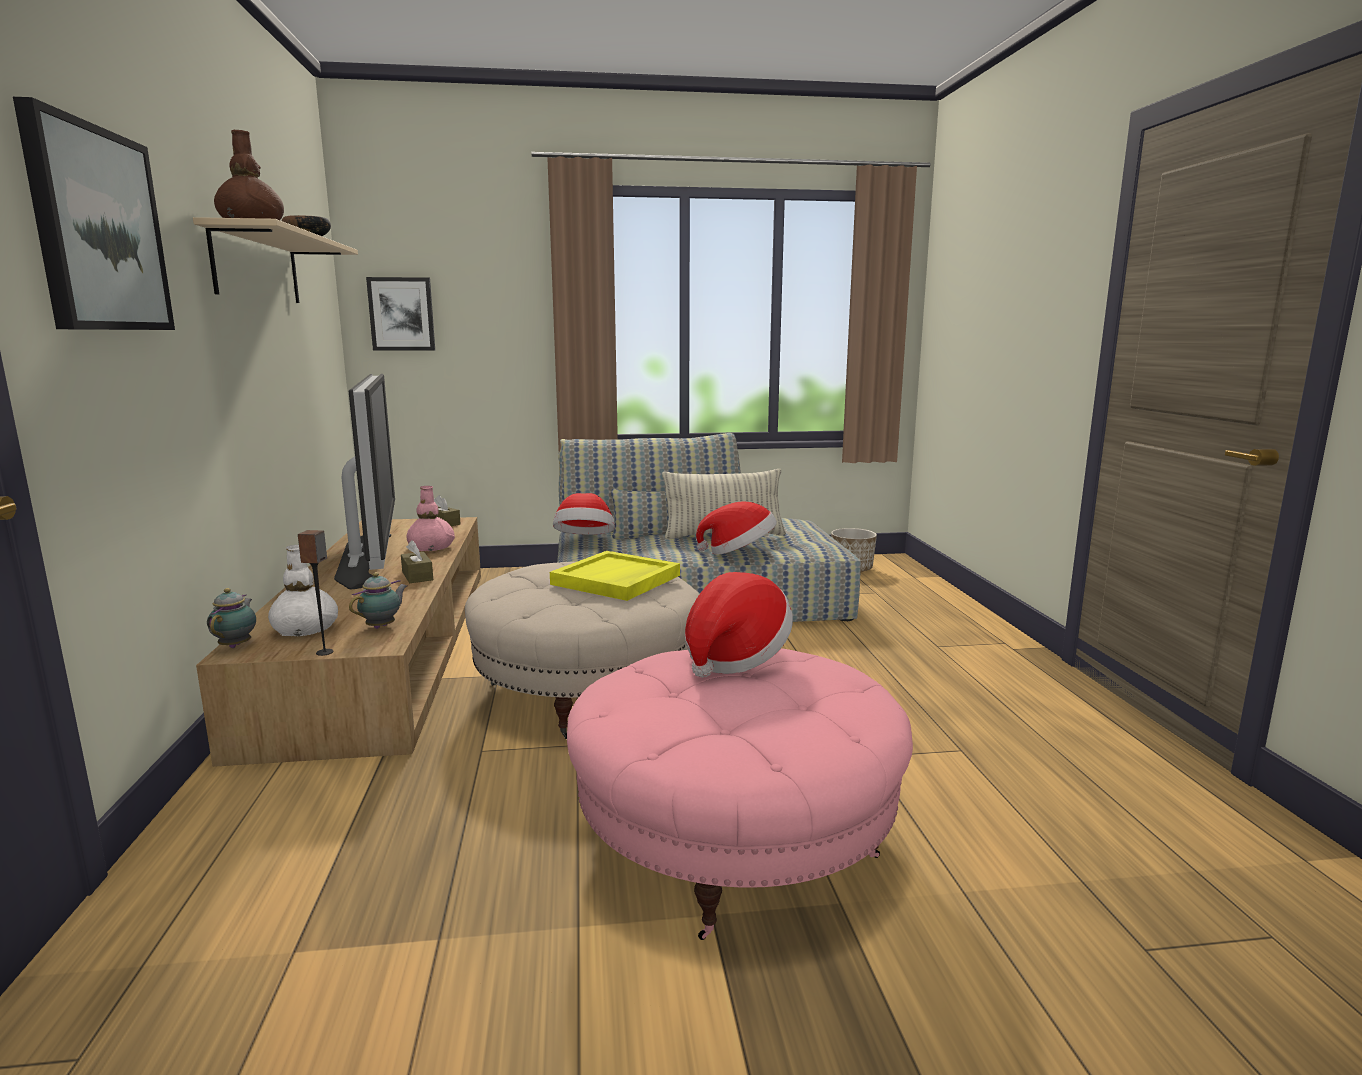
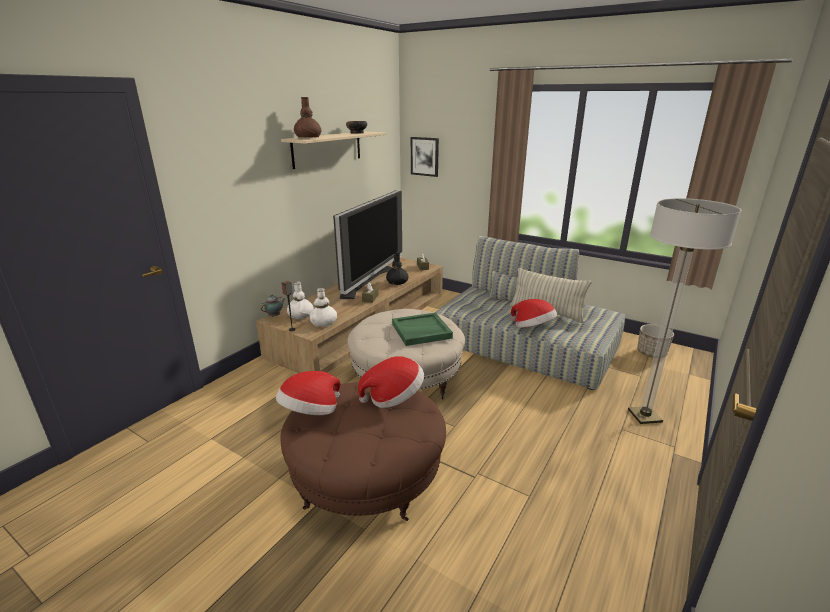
camera: 40 degrees right, 10 degrees up
picture [13,97,175,330] -> none
teapot [349,572,407,629] -> white vase [310,288,337,327]
pink vase [406,486,455,551] -> black vase [386,253,408,285]
yellow tray [550,551,680,601] -> green tray [392,312,453,346]
hat [553,493,615,535] -> hat moved to [276,371,340,415]
pink ottoman [567,648,913,940] -> brown ottoman [280,382,446,521]
none -> floor lamp [628,198,741,424]

